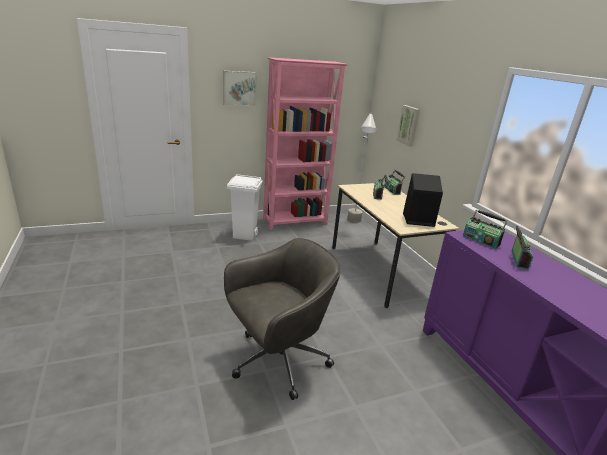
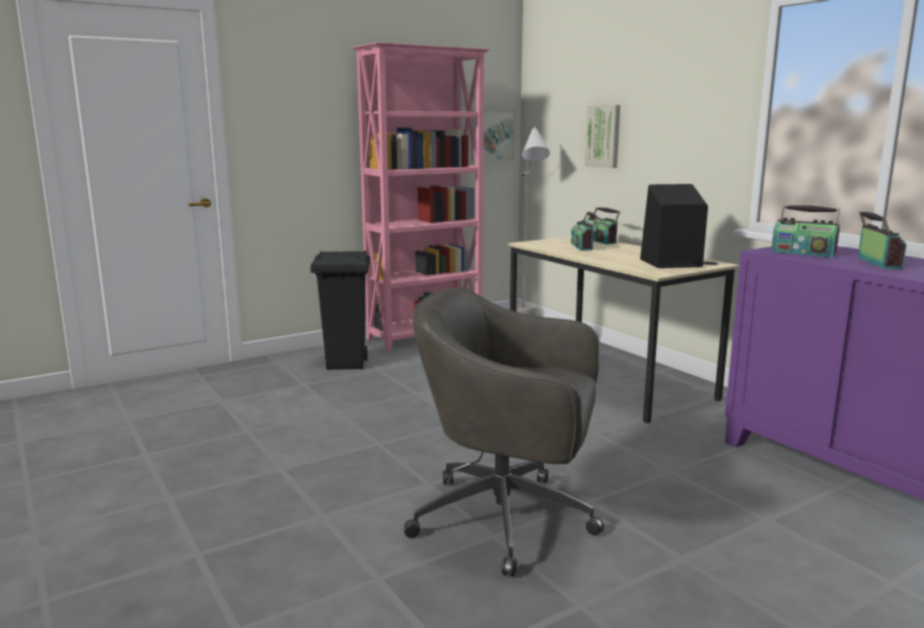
camera: 10 degrees left, 10 degrees down
picture [223,71,257,106] -> picture moved to [471,111,515,161]
grey office chair [224,238,341,400] -> grey office chair turned 120 degrees counterclockwise [404,288,604,577]
white trash can [227,174,263,241] -> black trash can [311,250,370,370]

